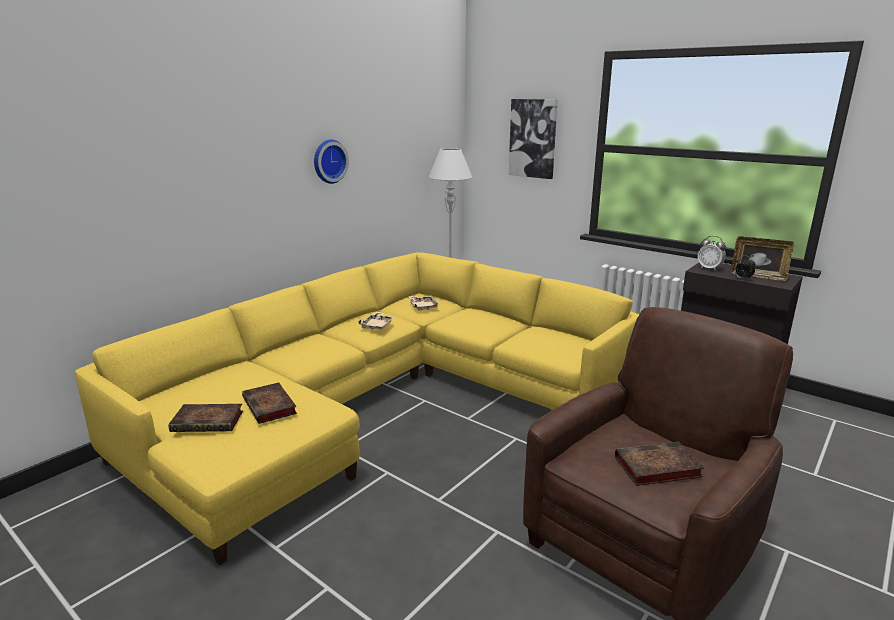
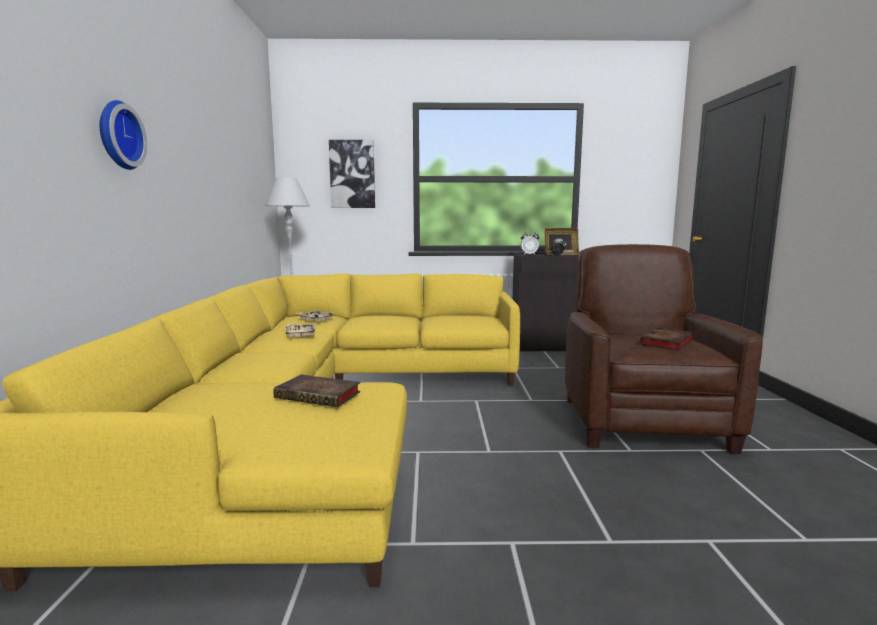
camera: 40 degrees left, 10 degrees down
book [169,404,243,432] -> none
wall clock [314,139,349,184] -> wall clock moved to [100,100,147,170]

